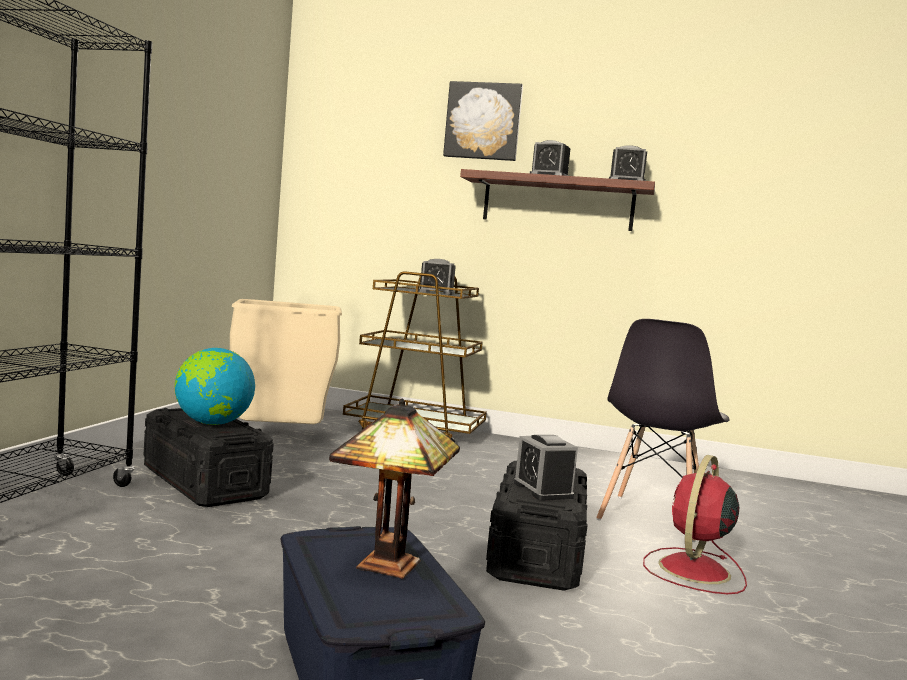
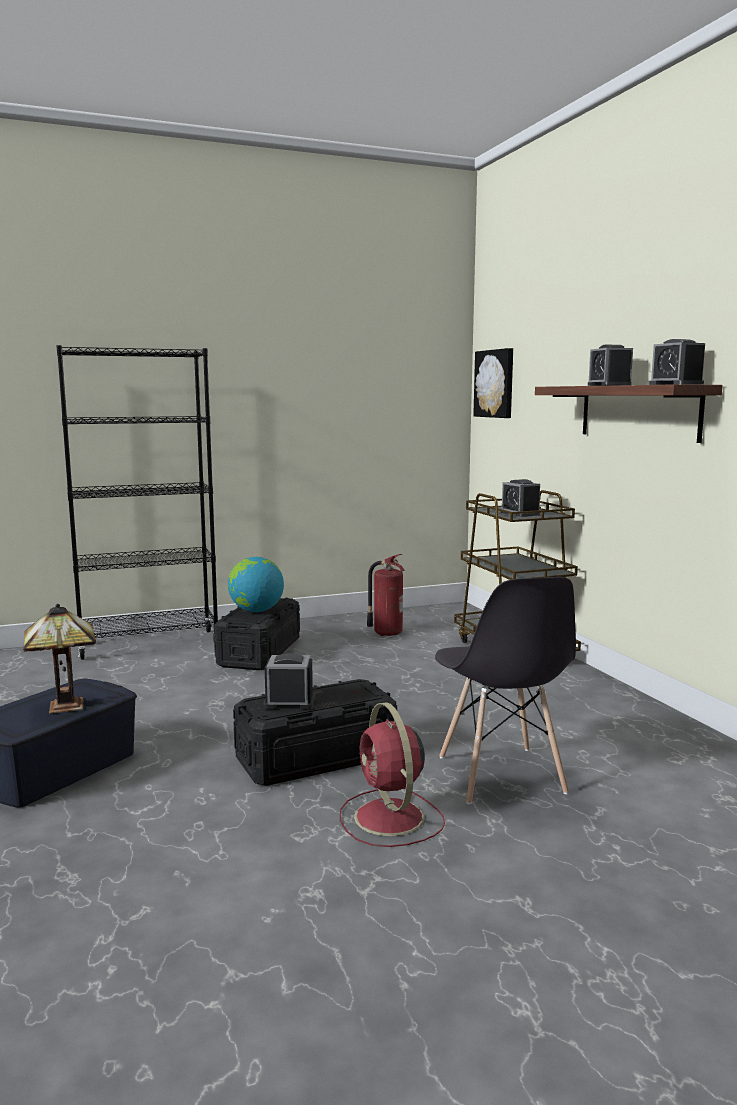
camera: 55 degrees right, 5 degrees up
beige trash can [230,299,342,424] -> fire extinguisher [367,554,405,636]
picture [443,81,523,161] -> picture moved to [473,348,513,418]
alarm clock [514,435,578,501] -> alarm clock turned 60 degrees clockwise [263,653,315,709]
grey chair [596,319,729,542] -> grey chair turned 90 degrees counterclockwise [435,577,576,804]
red fan [643,455,747,594] -> red fan turned 105 degrees counterclockwise [340,702,445,847]

